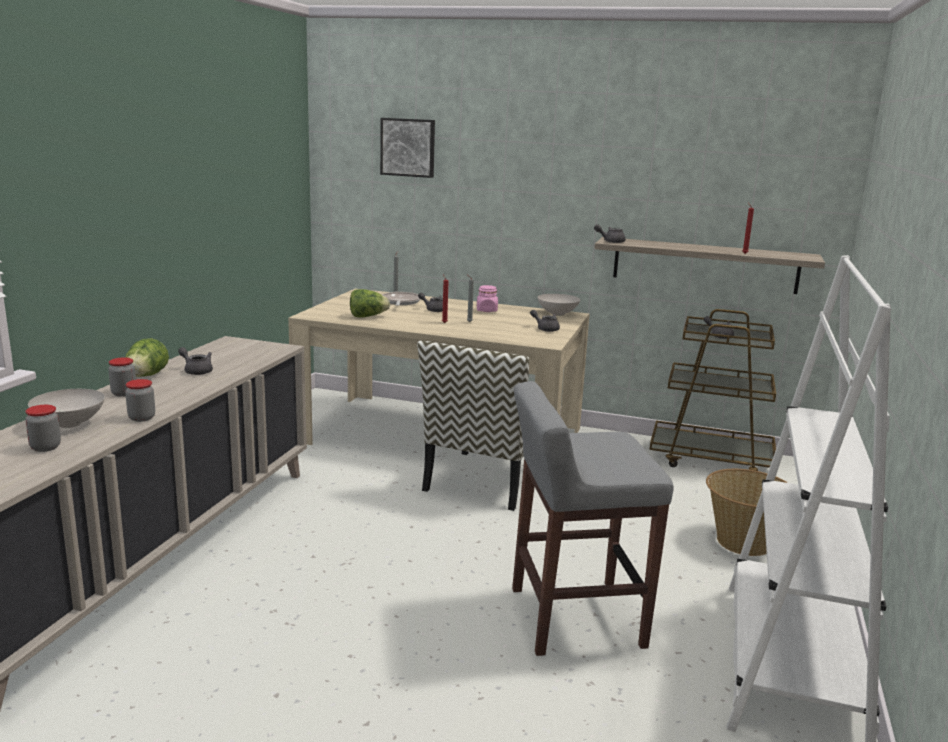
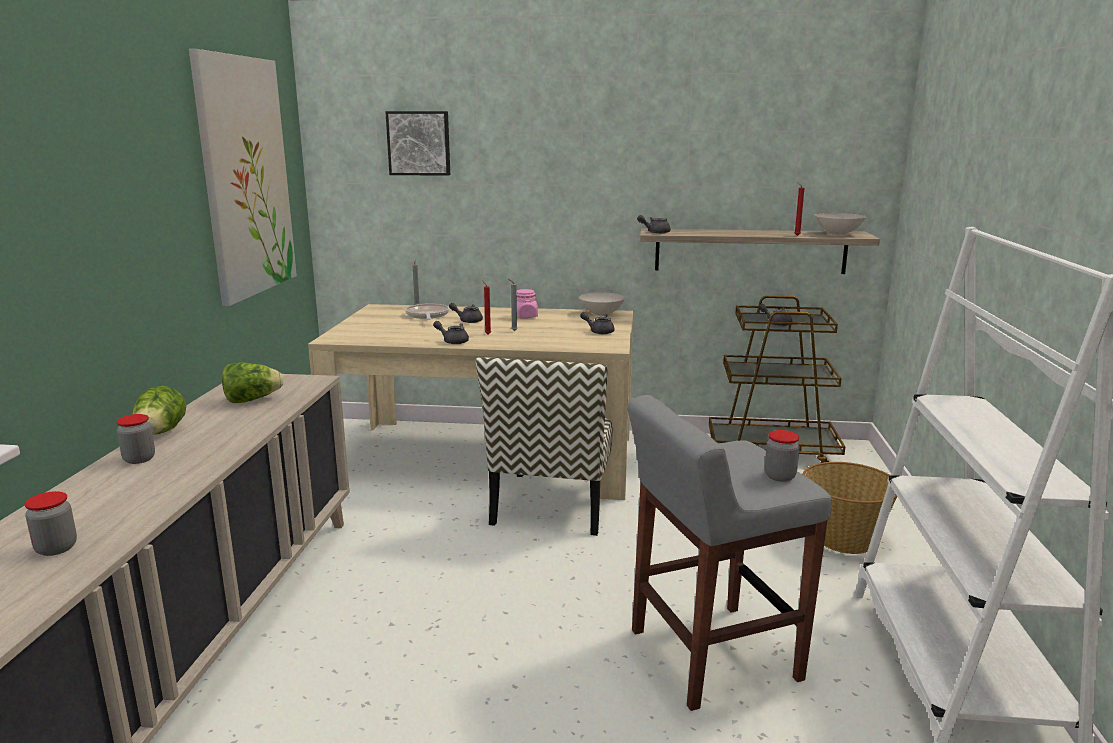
camera: 10 degrees left, 0 degrees up
white bowl [28,389,105,428] -> white bowl moved to [814,213,866,235]
jar [125,379,155,422] -> jar moved to [765,430,800,482]
grey teapot [178,347,213,375] -> grey teapot moved to [433,321,469,344]
lettuce [350,289,390,318] -> lettuce moved to [222,363,283,403]
none -> picture [189,49,297,306]

